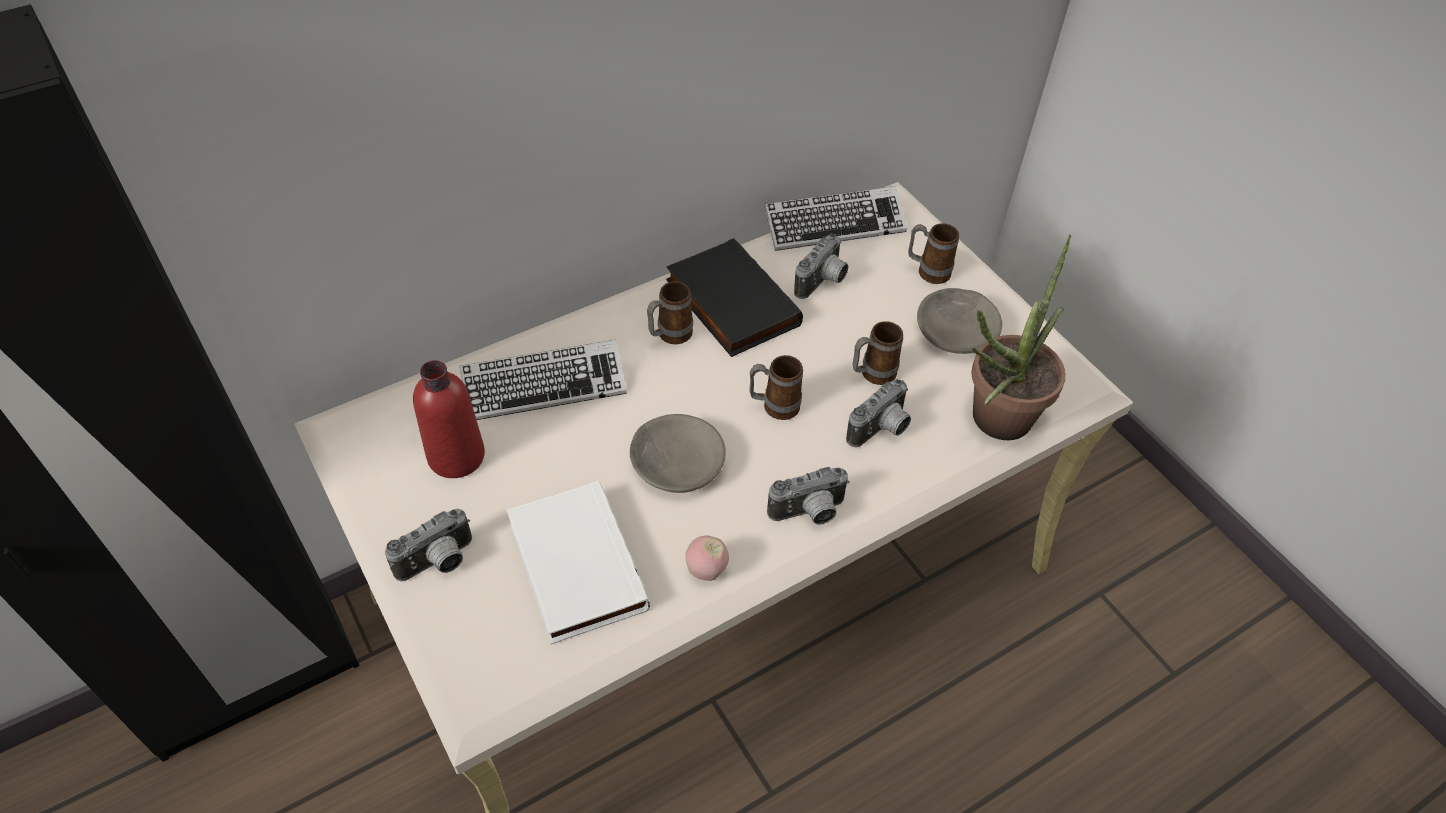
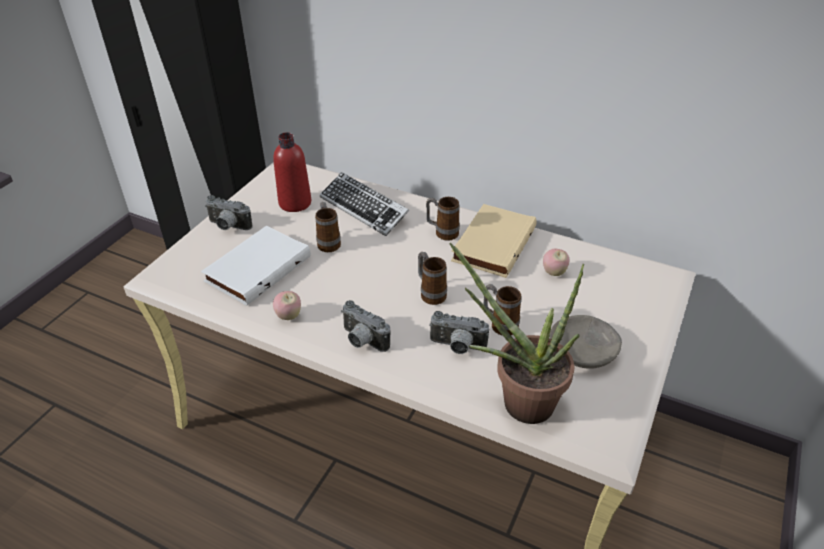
camera: 60 degrees right, 10 degrees down
grey bowl [630,414,726,493] -> none
black book [666,238,803,357] -> beige book [451,204,537,278]
keyboard [764,186,907,251] -> none
camera [794,234,848,299] -> apple [543,249,570,276]
mug [908,223,959,284] -> mug moved to [315,202,341,252]

